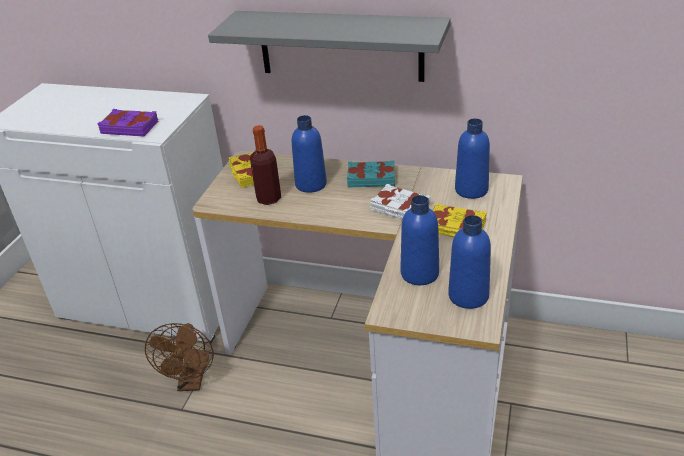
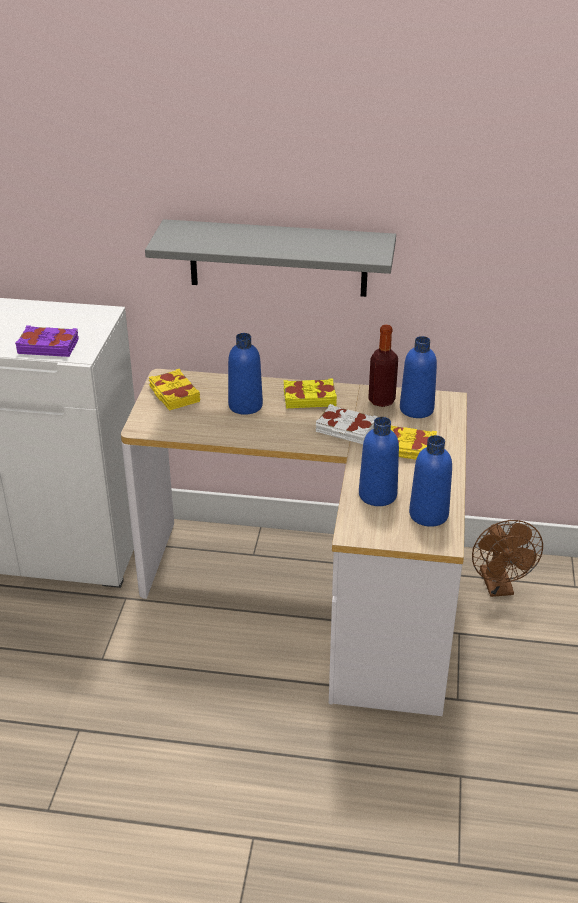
camera: 10 degrees left, 0 degrees up
brown fan [145,323,214,391] -> brown fan moved to [472,520,543,597]
bottle [250,125,281,205] -> bottle moved to [368,325,398,407]
turquoise book [347,160,395,187] -> yellow book [283,378,337,408]

